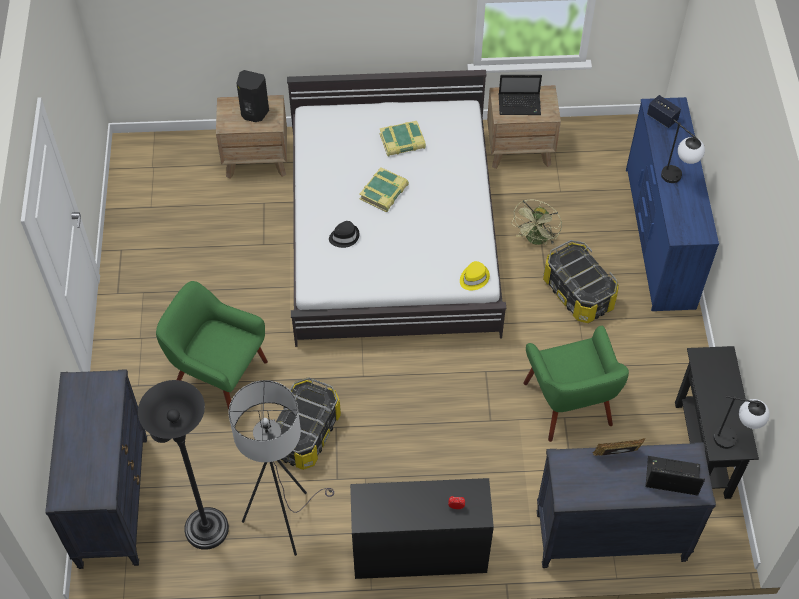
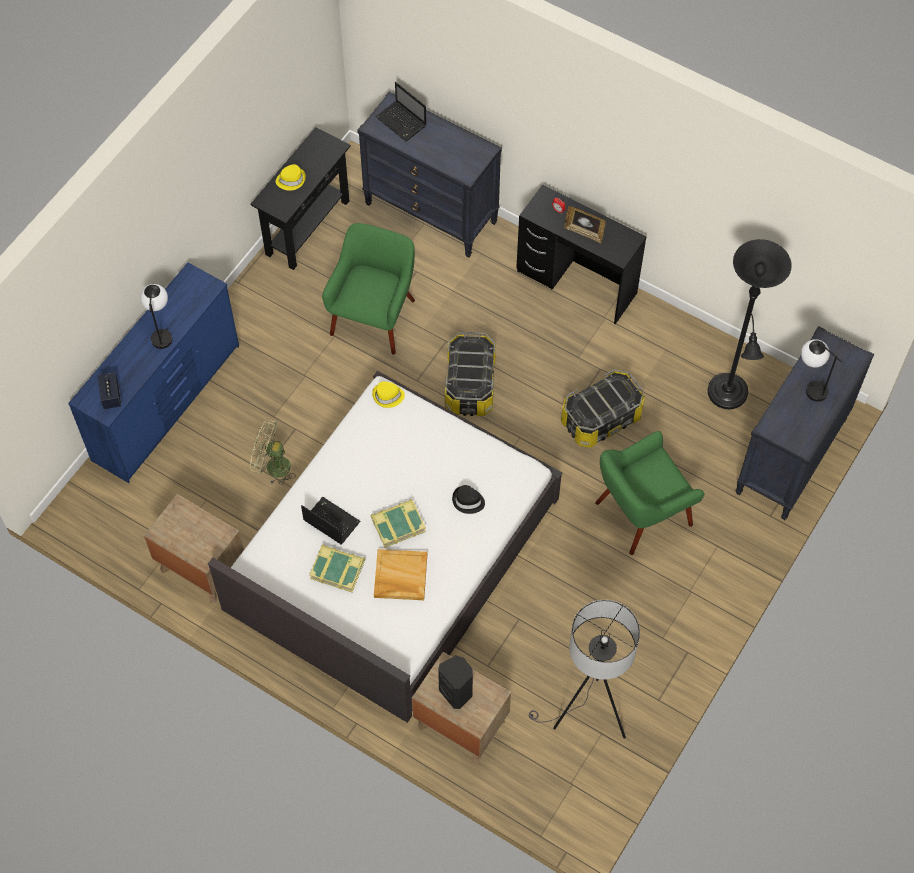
camera: 145 degrees left, 5 degrees up
green armchair [156,281,268,410] -> green armchair turned 90 degrees clockwise [595,431,704,555]
grey floor lamp [229,380,334,556] -> grey floor lamp moved to [529,600,640,739]
laptop [499,75,542,115] -> laptop moved to [301,497,360,545]
green fan [511,199,562,245] -> green fan turned 135 degrees counterclockwise [250,419,296,485]
storage box [543,240,619,323] -> storage box moved to [445,332,496,416]
picture frame [593,438,646,456] -> picture frame moved to [564,206,606,244]
table lamp [714,396,770,449] -> table lamp moved to [801,339,843,402]
none -> yellow hat [276,164,306,191]
none -> beige tray [374,549,427,600]

